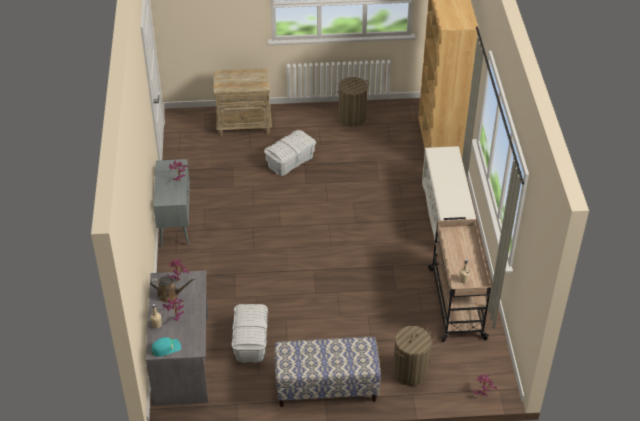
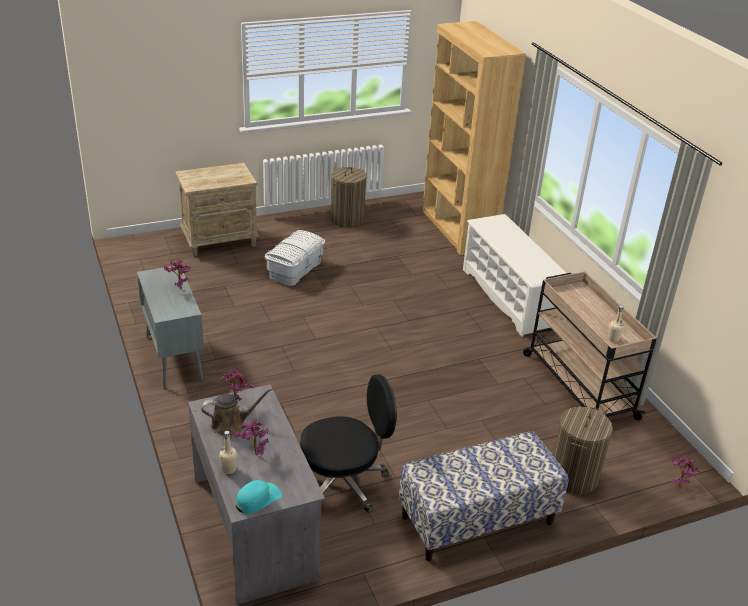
camera: 20 degrees left, 10 degrees down
white storage box [231,304,268,363] -> black office chair [300,374,397,513]

